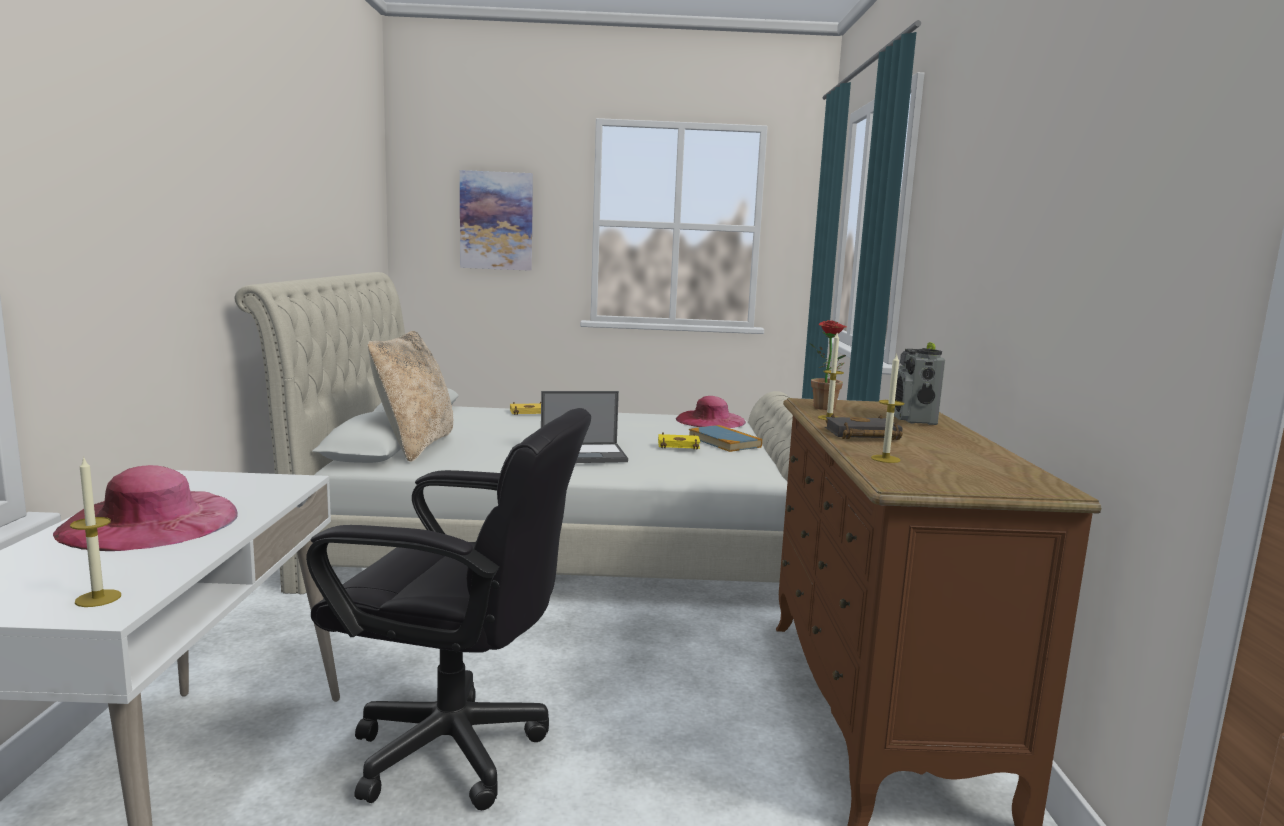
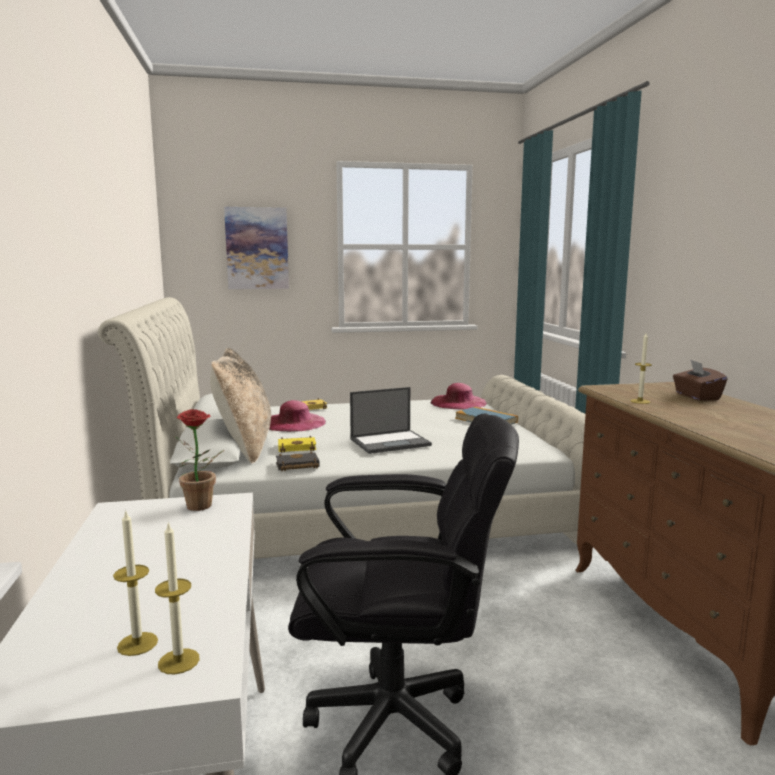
camera: 10 degrees left, 0 degrees up
pink hat [53,465,238,551] -> pink hat moved to [269,400,326,432]
yellow book [658,433,700,450] -> yellow book moved to [278,435,316,453]
potted plant [810,320,847,410] -> potted plant moved to [174,409,224,511]
black book [825,414,903,440] -> black book moved to [276,451,320,471]
candle [871,354,904,463] -> candle moved to [113,510,158,656]
radio [894,342,945,425] -> brown tissue box [673,360,727,401]

